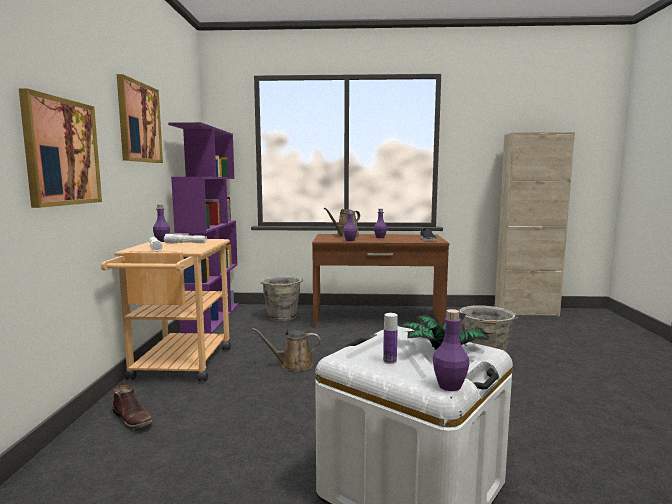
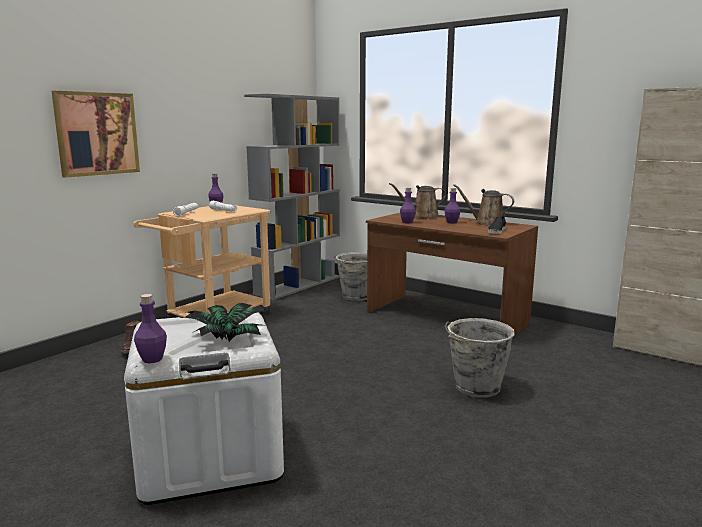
camera: 35 degrees right, 5 degrees up
picture [117,74,163,163] -> none
purple bookcase [168,122,239,335] -> grey bookcase [244,94,340,300]
brown watering can [252,328,320,371] -> brown watering can moved to [453,184,514,226]
bottle [383,313,398,364] -> none

